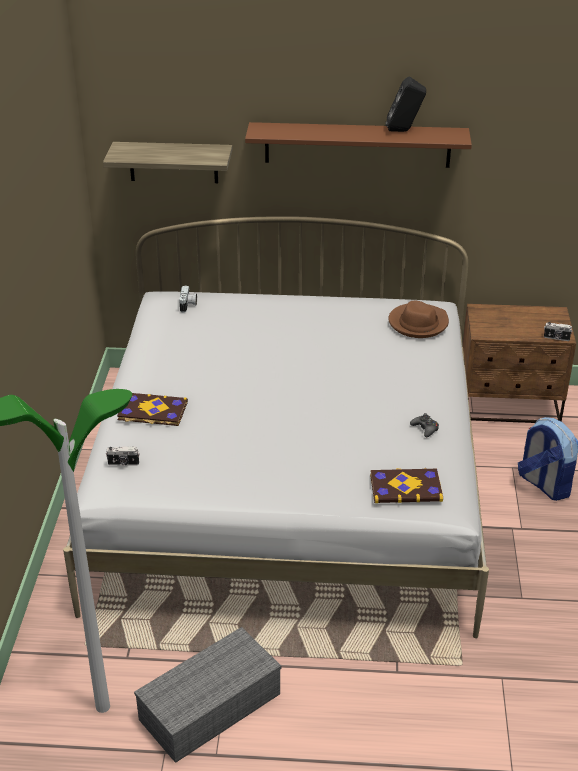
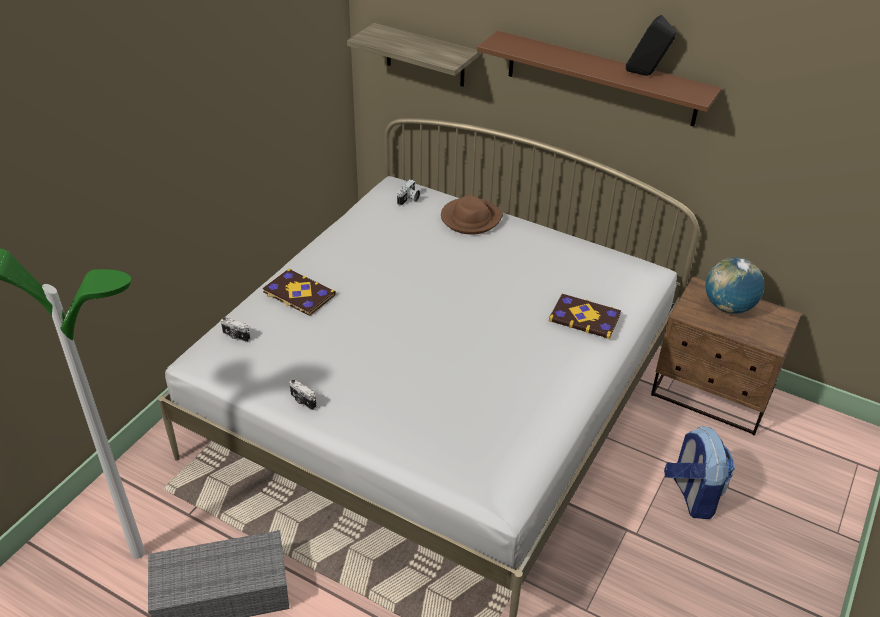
camera: 25 degrees right, 5 degrees up
book [370,468,443,503] -> book moved to [549,294,621,339]
brown hat [388,301,449,338] -> brown hat moved to [441,195,503,235]
black game controller [410,413,439,437] -> none
camera [544,322,572,341] -> camera moved to [289,379,317,410]
none -> globe [706,258,764,314]

